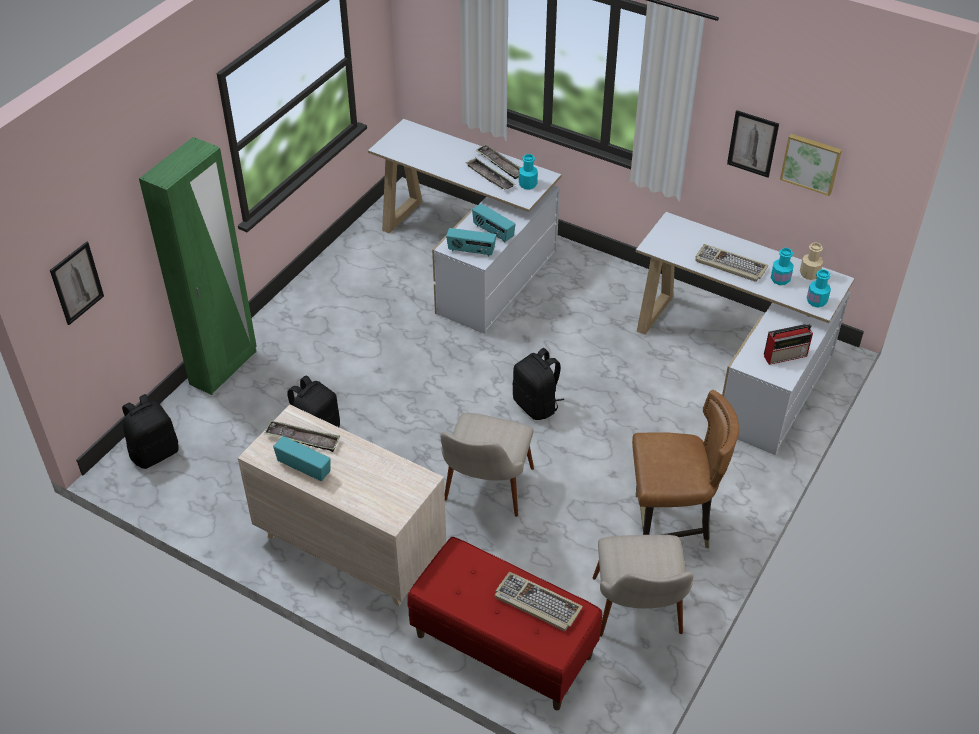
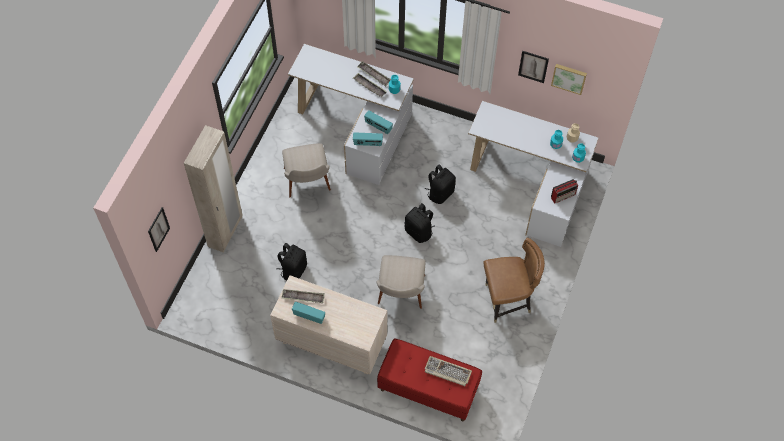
camera: 10 degrees left, 15 degrees up
black backpack [122,394,179,469] -> black backpack moved to [424,165,456,204]
green wardrobe [139,137,257,395] -> beige wardrobe [184,125,243,253]
beige chair [592,535,694,637] -> beige chair moved to [282,143,331,197]
keyboard [695,244,768,282] -> none

